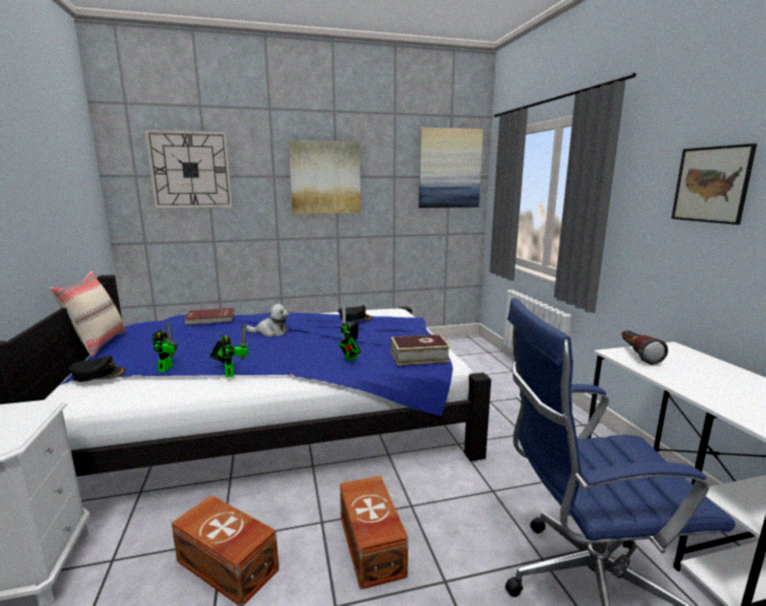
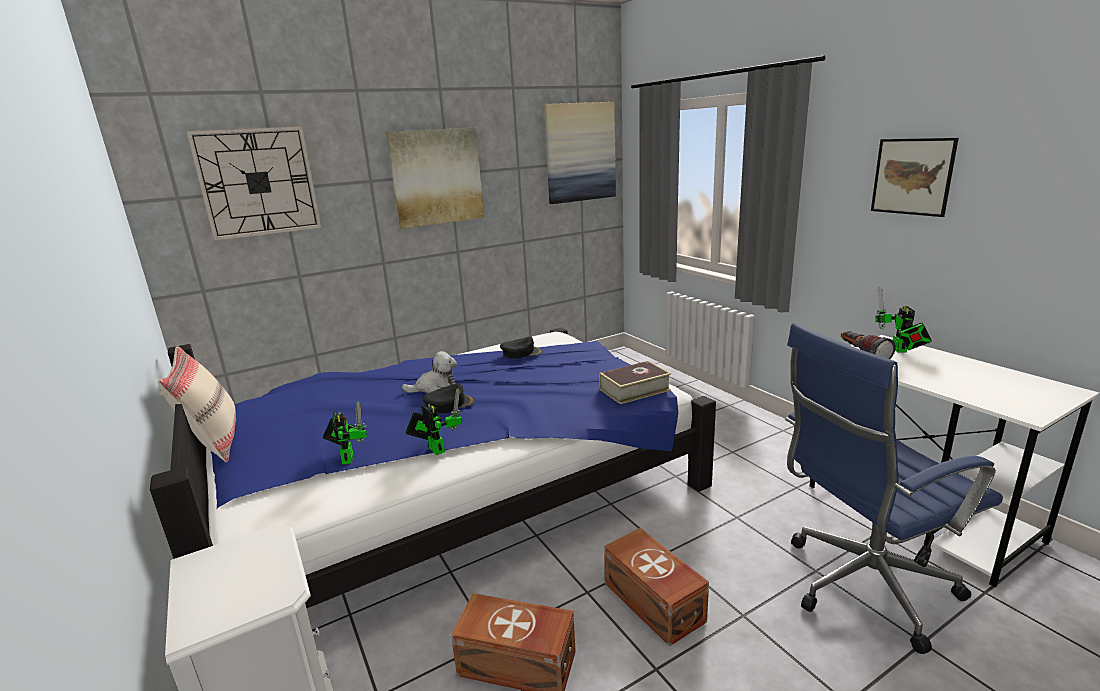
camera: 15 degrees left, 5 degrees up
black cap [68,356,126,382] -> black cap moved to [422,383,475,413]
red book [184,308,234,325] -> none
toy robot [338,303,361,361] -> toy robot moved to [875,286,932,353]

